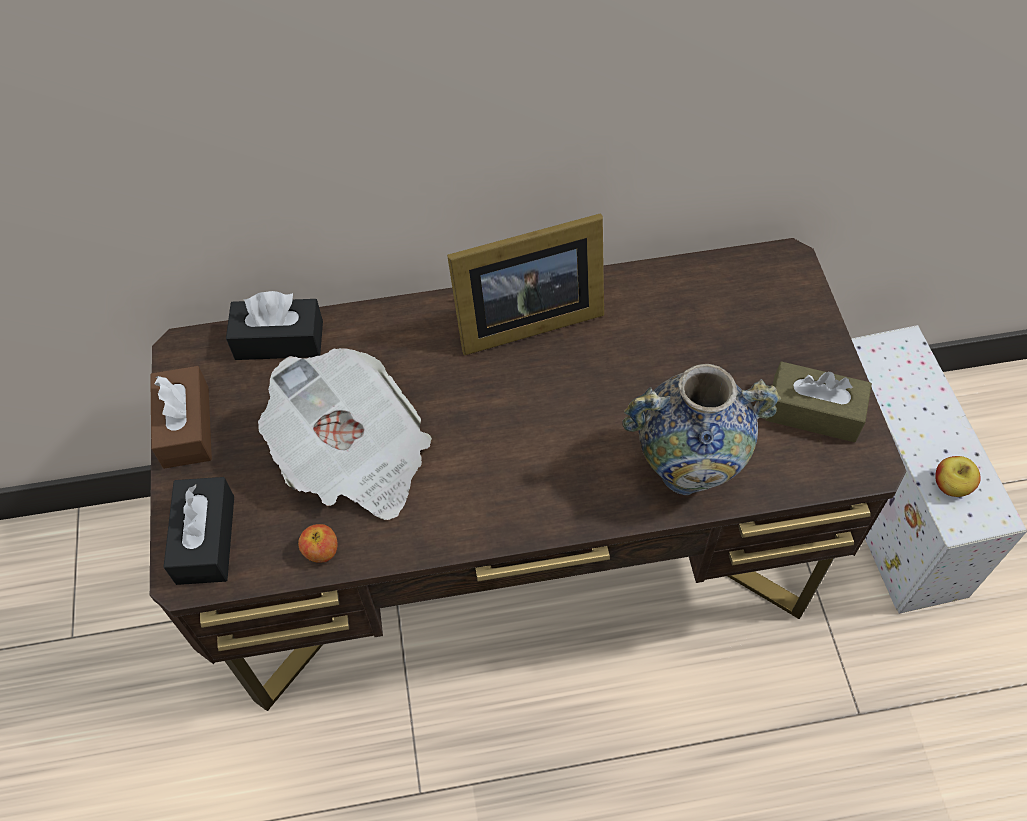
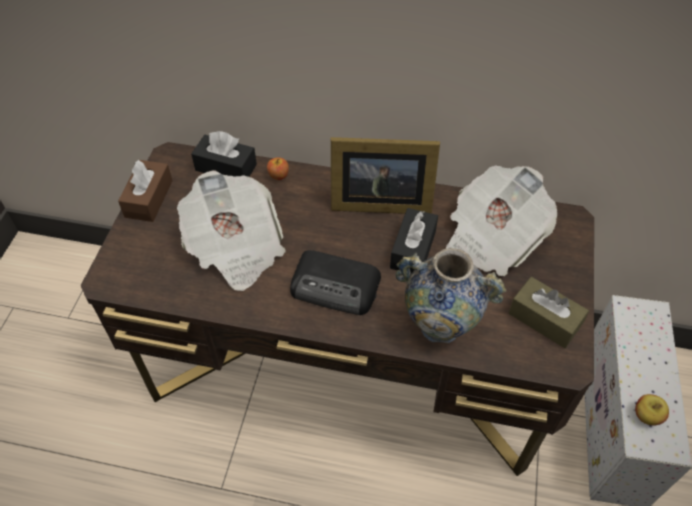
camera: 20 degrees right, 5 degrees down
black tissue box [164,477,234,585] -> black tissue box moved to [390,208,438,274]
apple [298,524,338,563] -> apple moved to [267,157,289,180]
none -> radio [290,250,381,315]
none -> newspaper [445,165,557,276]

